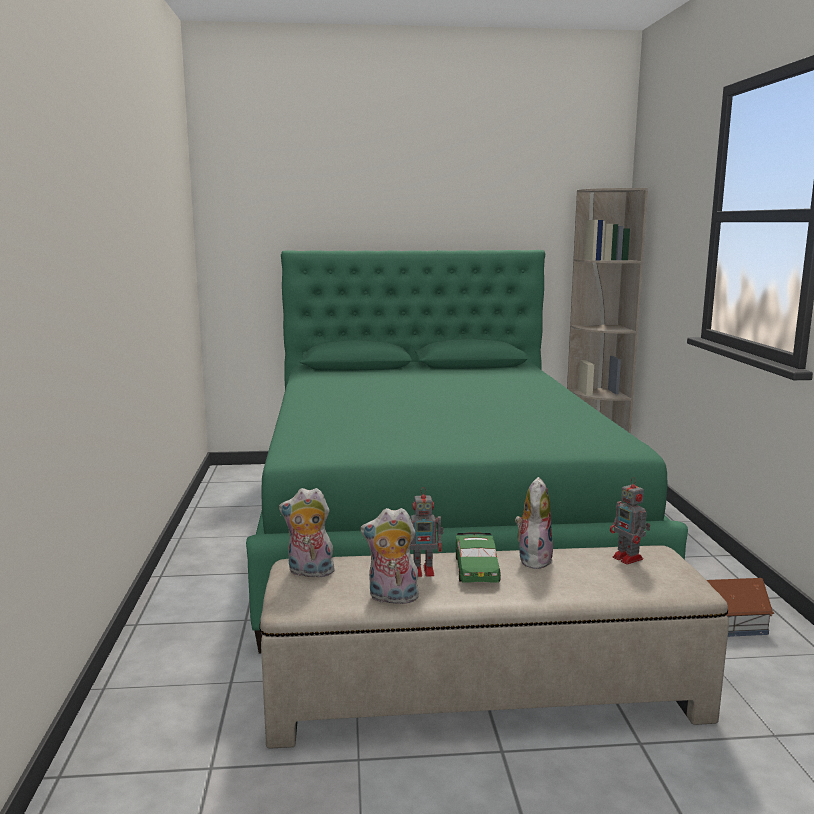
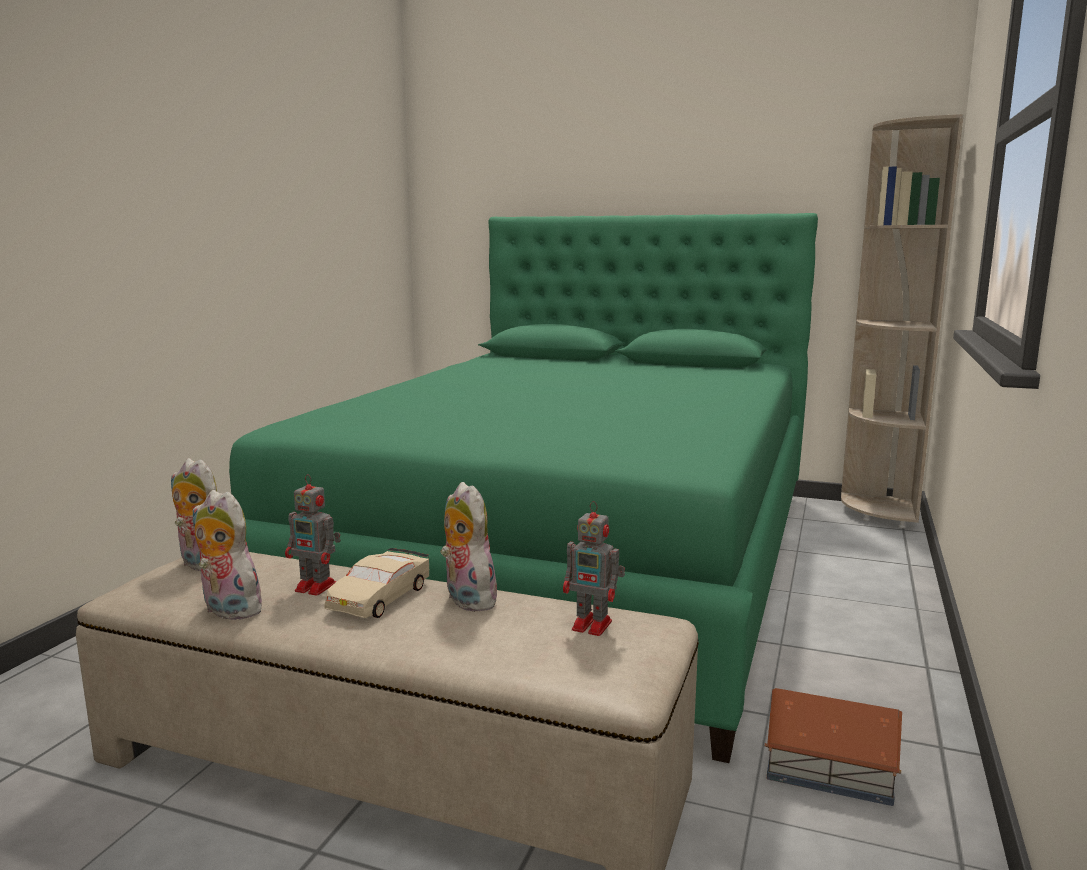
camera: 25 degrees right, 0 degrees up
green toy car [456,532,501,583] -> beige toy car [324,548,429,618]
plush toy [515,477,553,569] -> plush toy turned 75 degrees counterclockwise [440,482,497,612]
toy robot [610,477,650,564] -> toy robot turned 60 degrees counterclockwise [563,501,625,636]

